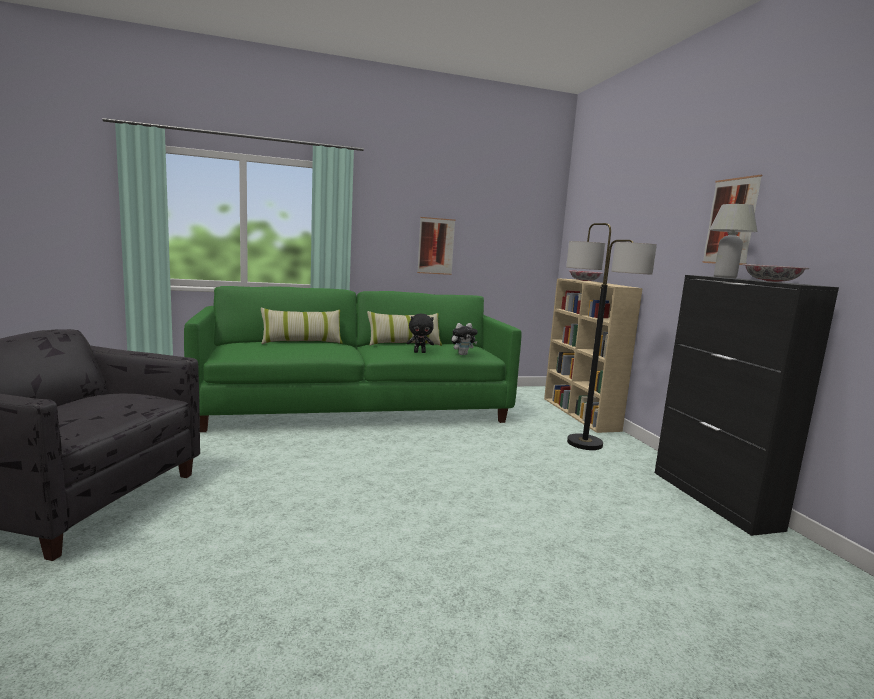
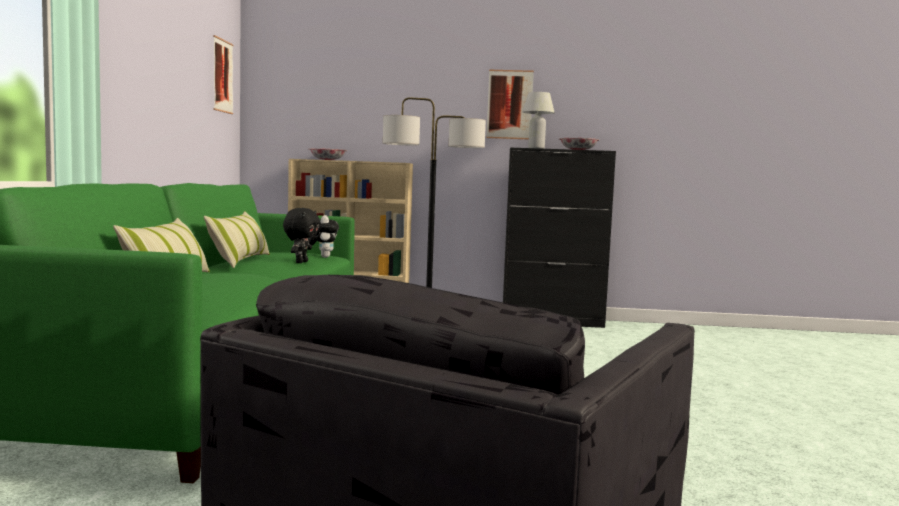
camera: 70 degrees left, 5 degrees down
picture [417,217,455,275] -> picture moved to [213,35,234,114]

